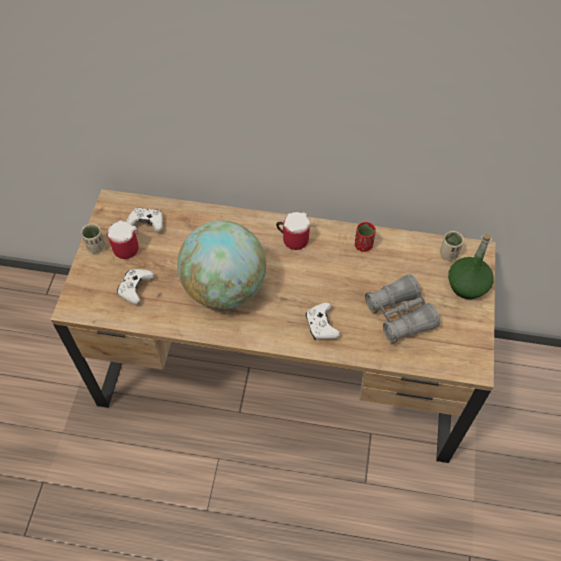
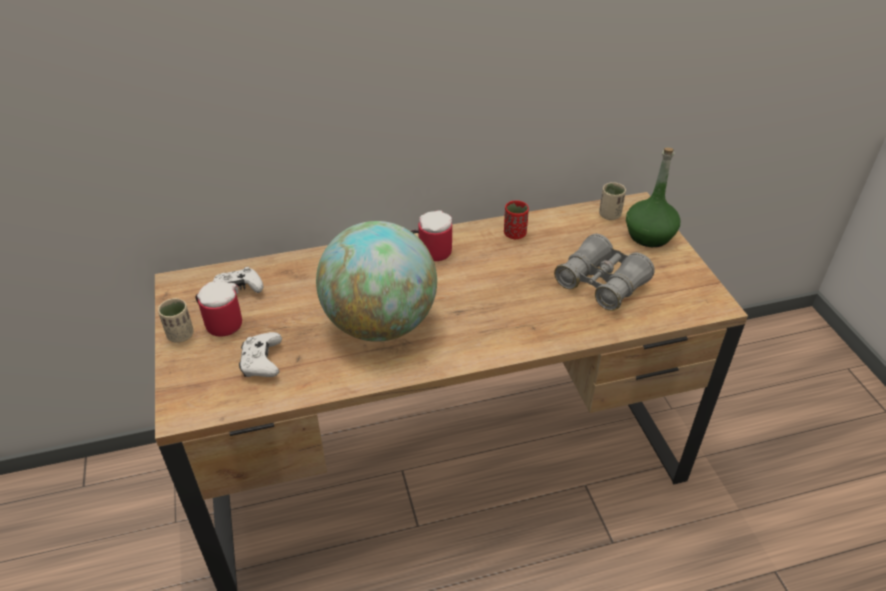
camera: 25 degrees left, 15 degrees down
white game controller [306,302,340,340] -> none

